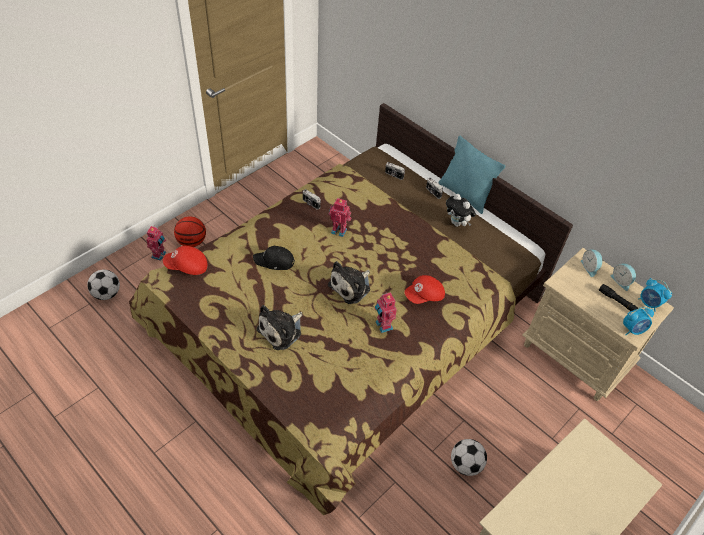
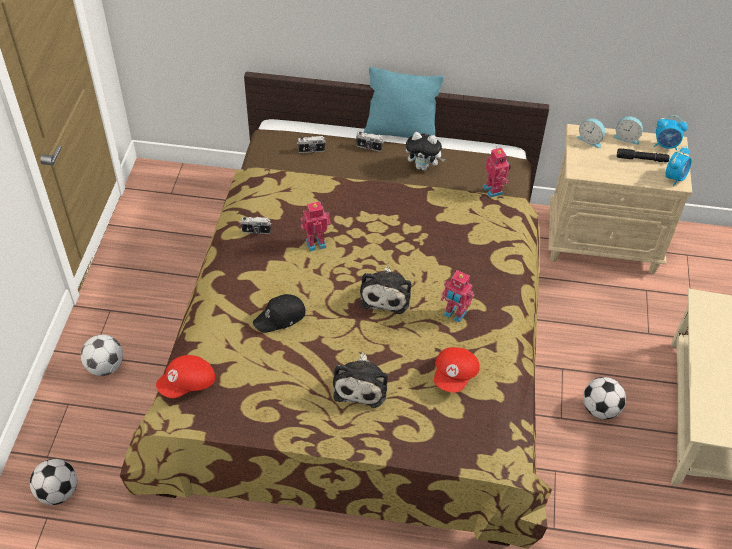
camera: 35 degrees left, 0 degrees up
toy robot [146,225,166,261] -> toy robot moved to [483,146,511,198]
basketball [174,216,206,247] -> football [81,335,123,376]
red cap [404,275,445,304] -> red cap moved to [434,347,480,392]

